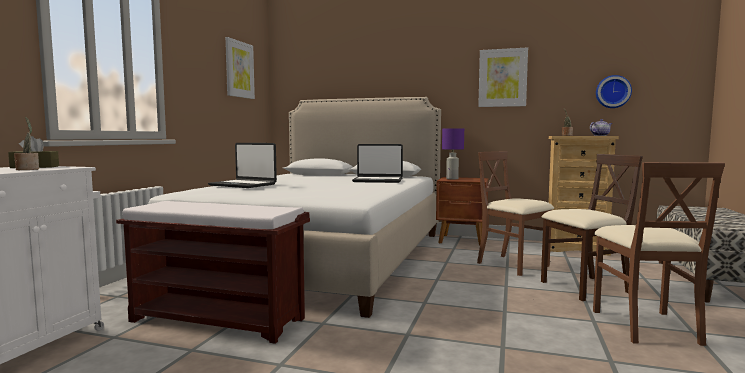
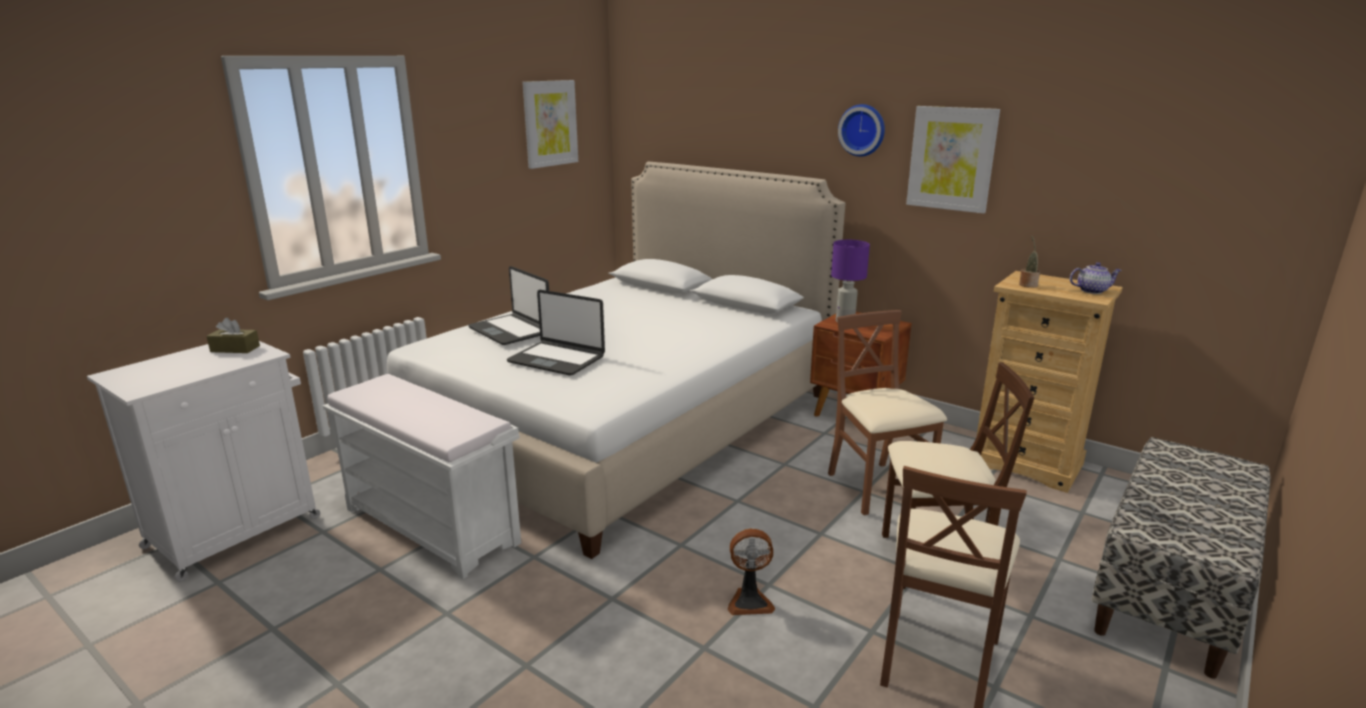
camera: 20 degrees right, 15 degrees up
potted plant [14,117,39,170] -> none
brown bench [116,201,310,344] -> white bench [322,374,521,579]
laptop [352,144,403,183] -> laptop moved to [507,290,605,376]
wall clock [596,75,632,108] -> wall clock moved to [838,104,885,157]
none -> fan [728,529,775,615]

